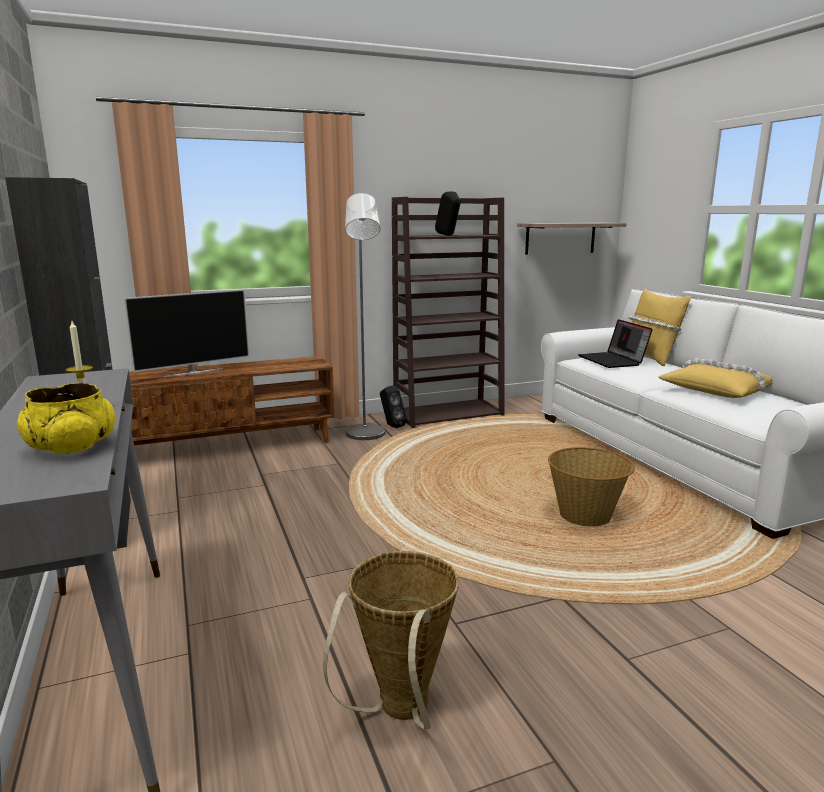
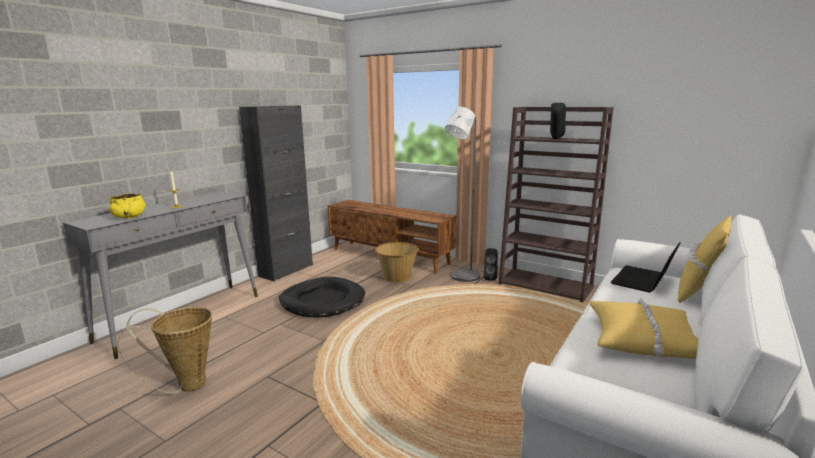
camera: 55 degrees right, 0 degrees up
television [124,289,250,377] -> none
shelf [517,223,627,254] -> none
basket [548,447,635,527] -> basket moved to [375,242,419,283]
none -> black dog bed [279,277,365,317]

